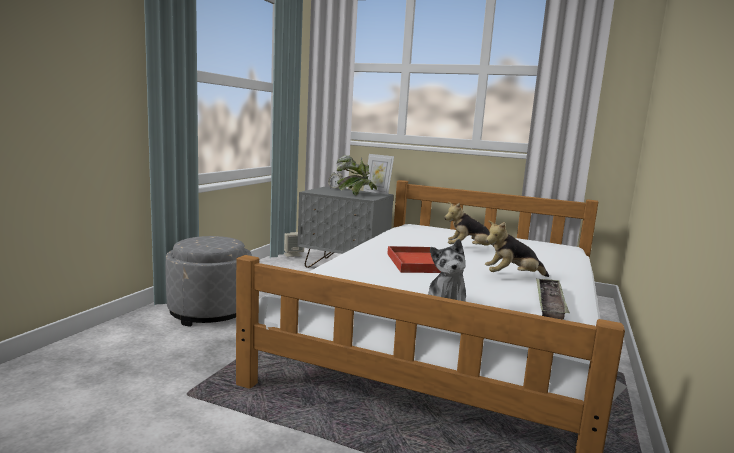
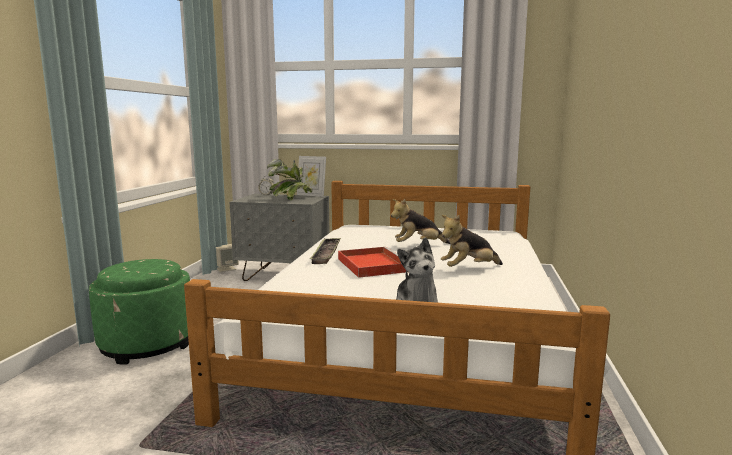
camera: 10 degrees left, 0 degrees up
grey ottoman [166,236,252,327] -> green ottoman [89,259,190,365]
tray [536,279,570,319] -> tray moved to [310,238,341,264]

